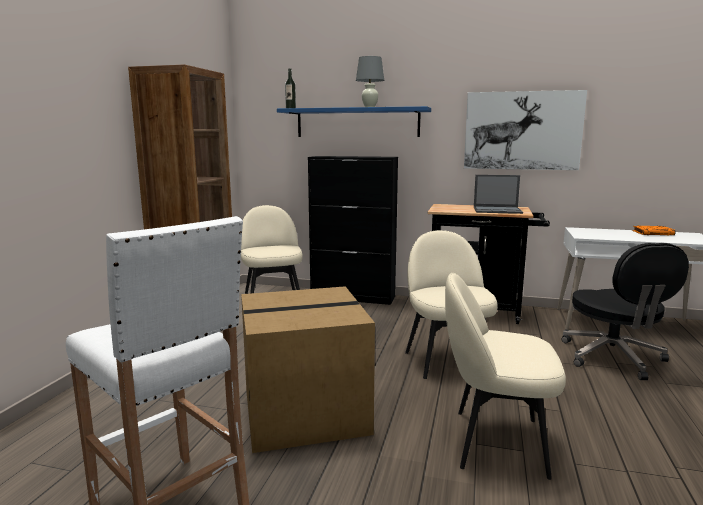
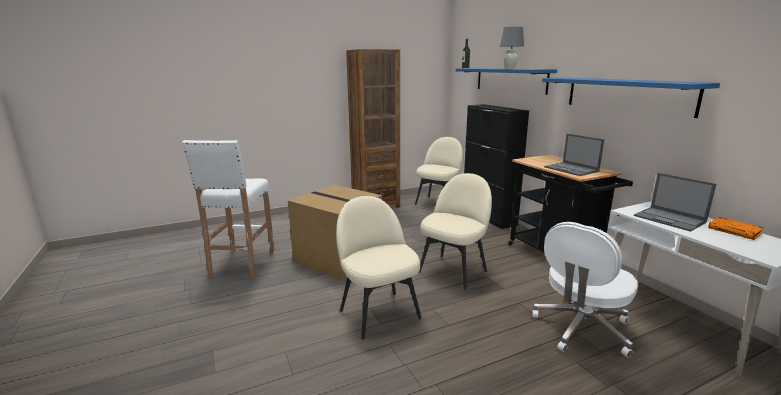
camera: 50 degrees right, 5 degrees up
picture [464,90,587,170] -> blue shelf [542,77,720,118]
black office chair [562,243,689,380] -> white office chair [532,222,638,357]
none -> laptop [634,173,716,232]

